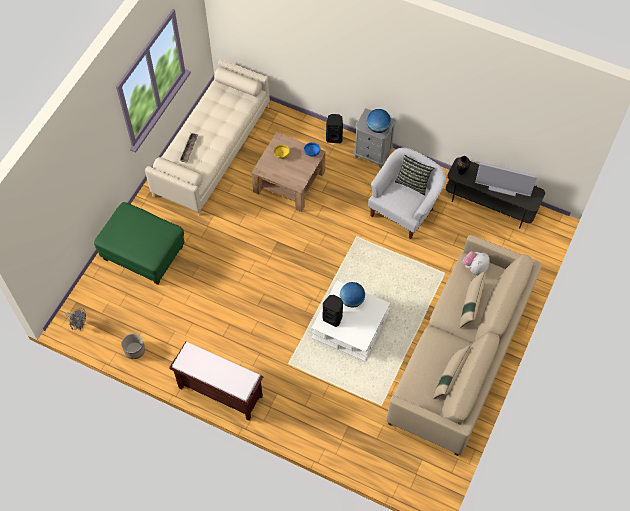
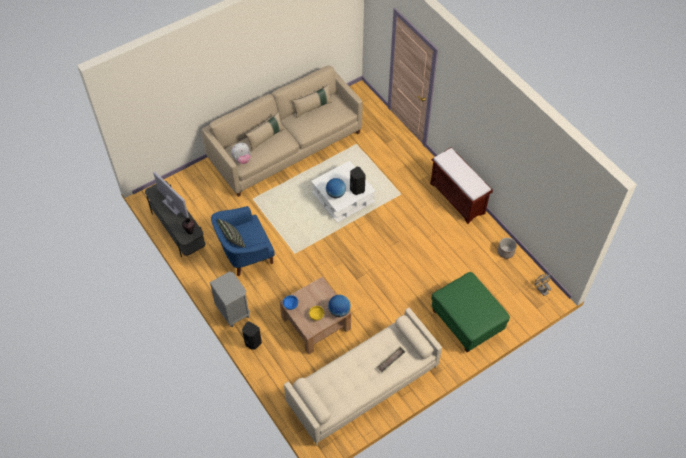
camera: 150 degrees left, 5 degrees down
globe [367,109,391,133] -> globe moved to [328,295,351,317]
white armchair [368,148,446,239] -> blue armchair [211,206,275,276]

